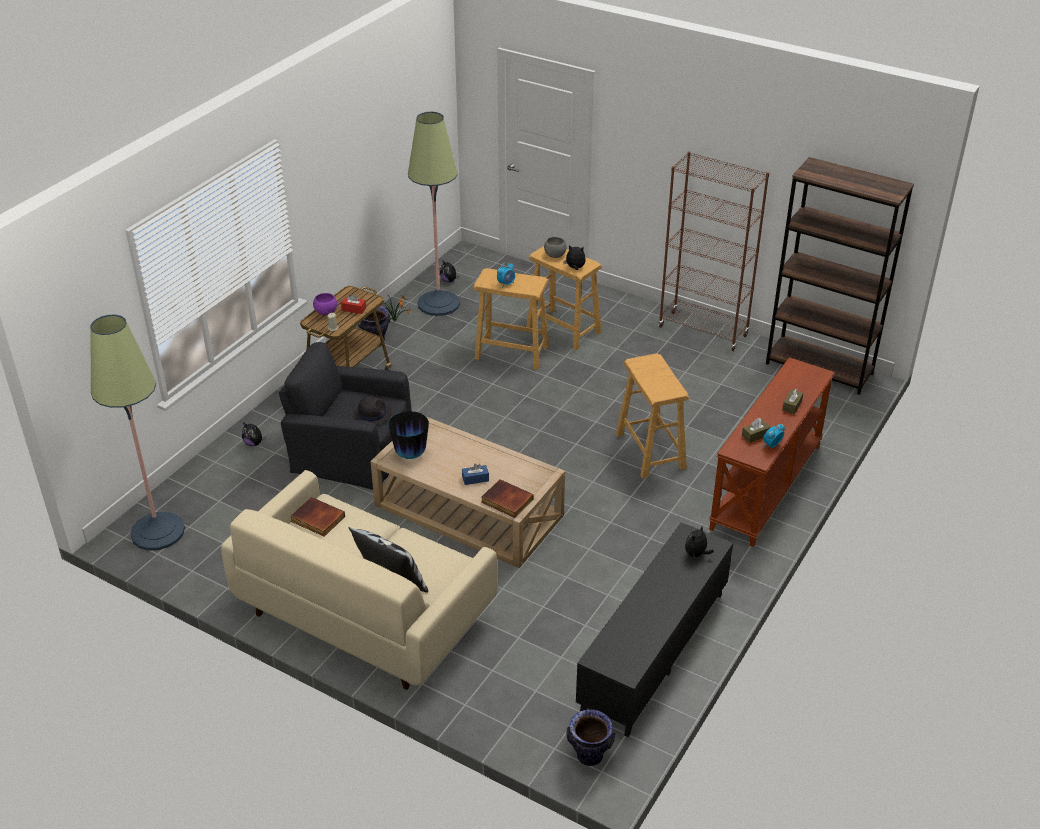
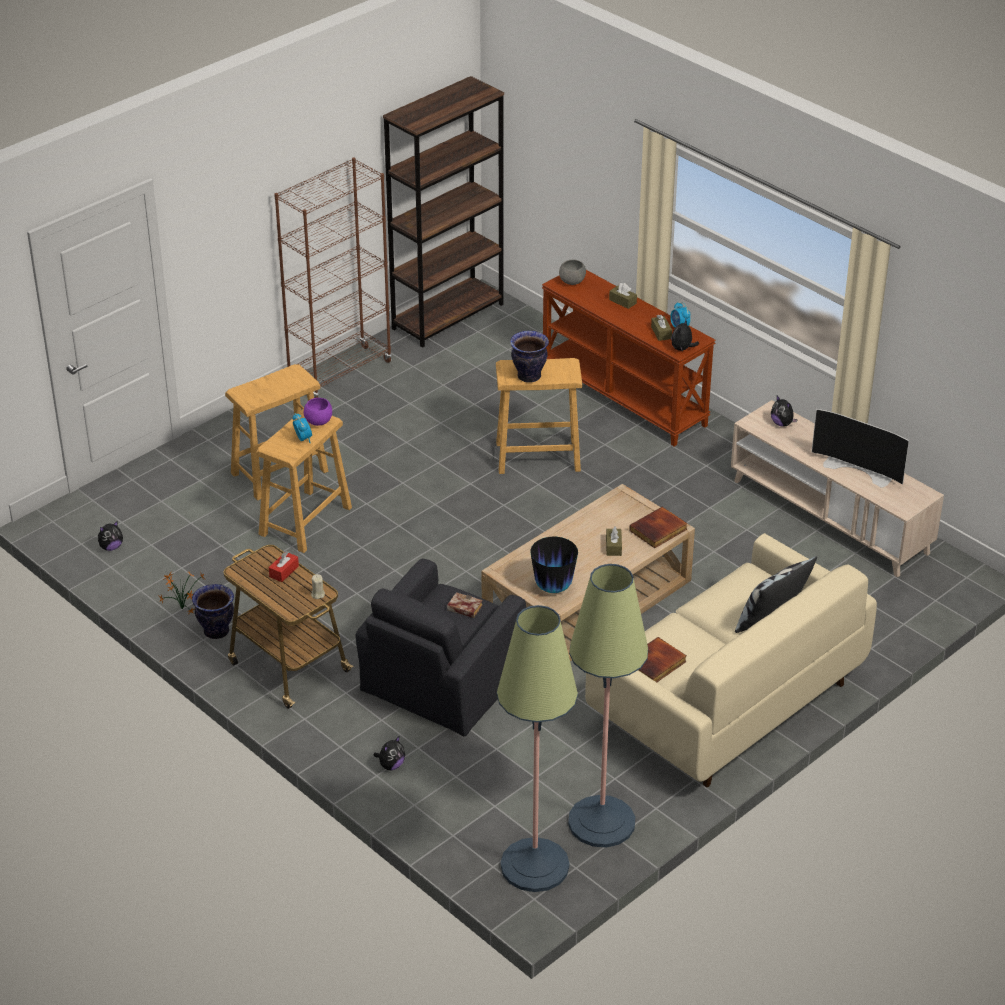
camera: 75 degrees left, 0 degrees up
purple bowl [313,293,337,315] -> purple bowl moved to [304,398,332,426]
black hat [353,395,392,425] -> book [447,592,483,618]
floor lamp [408,112,460,316] -> floor lamp moved to [568,564,648,847]
blue tissue box [462,463,489,485] -> brown tissue box [606,527,622,556]
grey bowl [544,237,566,258] -> grey bowl moved to [559,260,586,285]
plush toy [563,245,586,270] -> plush toy moved to [671,319,699,351]
vase [566,709,615,766] -> vase moved to [510,331,549,383]
black tv stand [576,522,733,737] -> beige tv stand [731,400,944,577]
none -> television [812,409,909,488]

